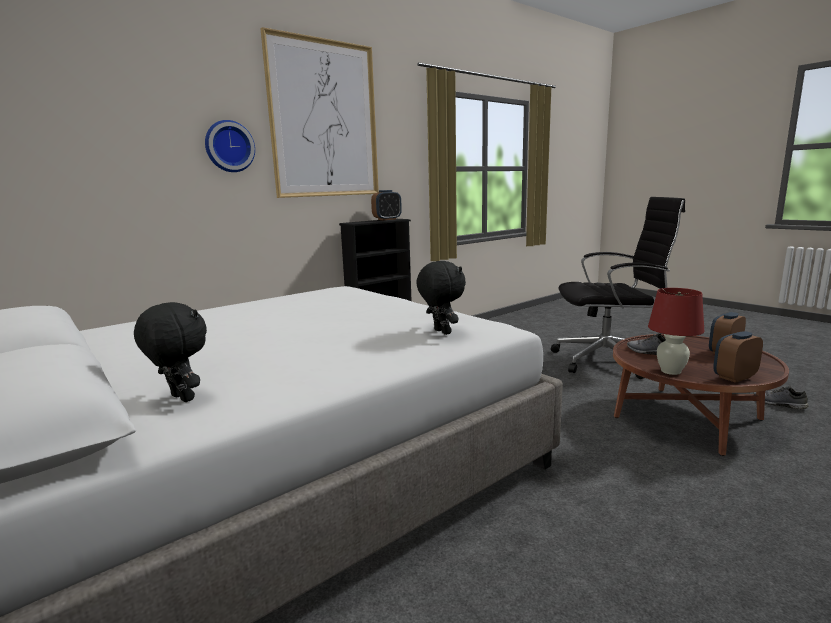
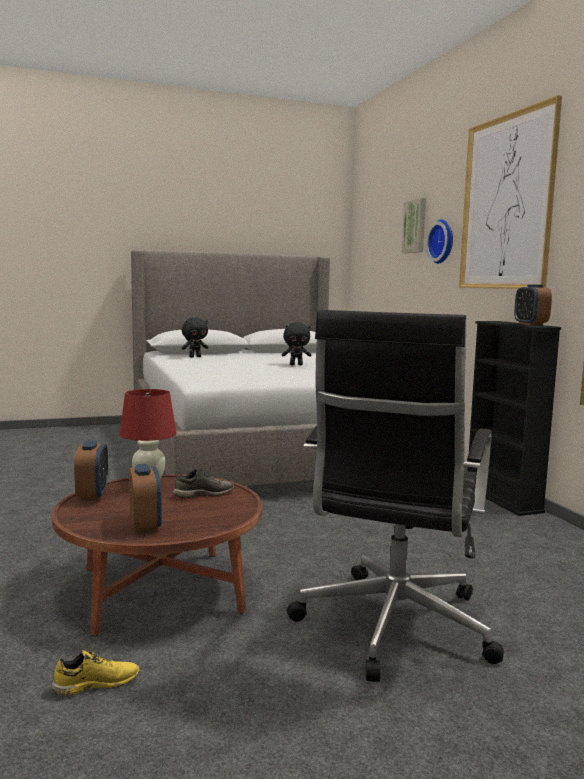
camera: 110 degrees right, 5 degrees down
black plush toy [416,261,466,335] -> black plush toy moved to [282,322,311,365]
grey shoe [753,386,808,409] -> yellow shoe [52,650,140,696]
none -> picture [402,198,426,253]

